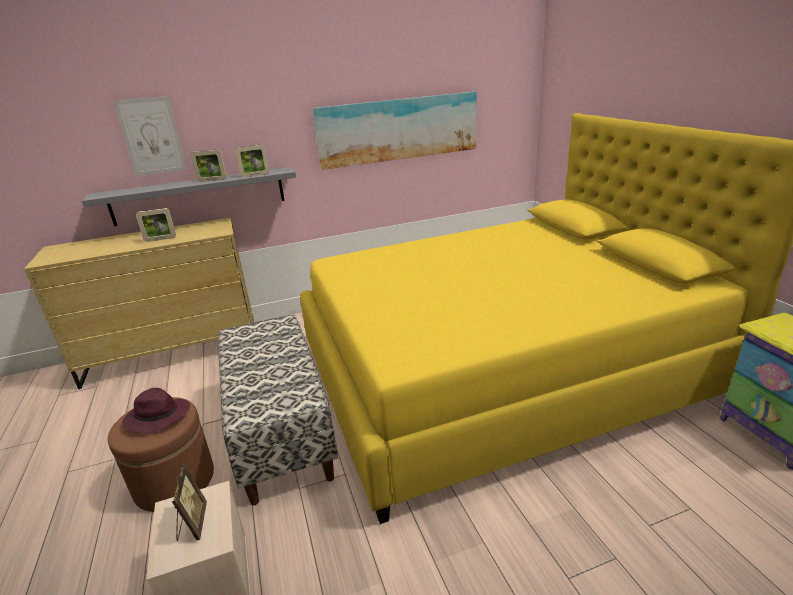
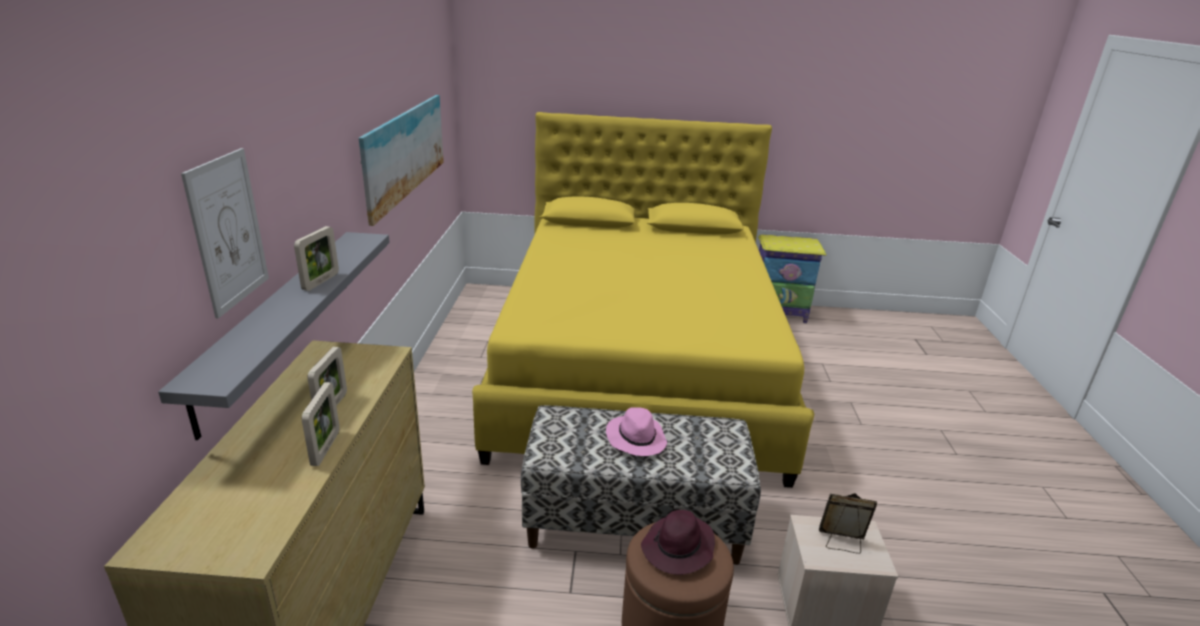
camera: 70 degrees left, 0 degrees up
picture frame [235,144,270,178] -> picture frame moved to [302,382,340,466]
none -> pink hat [606,407,667,456]

